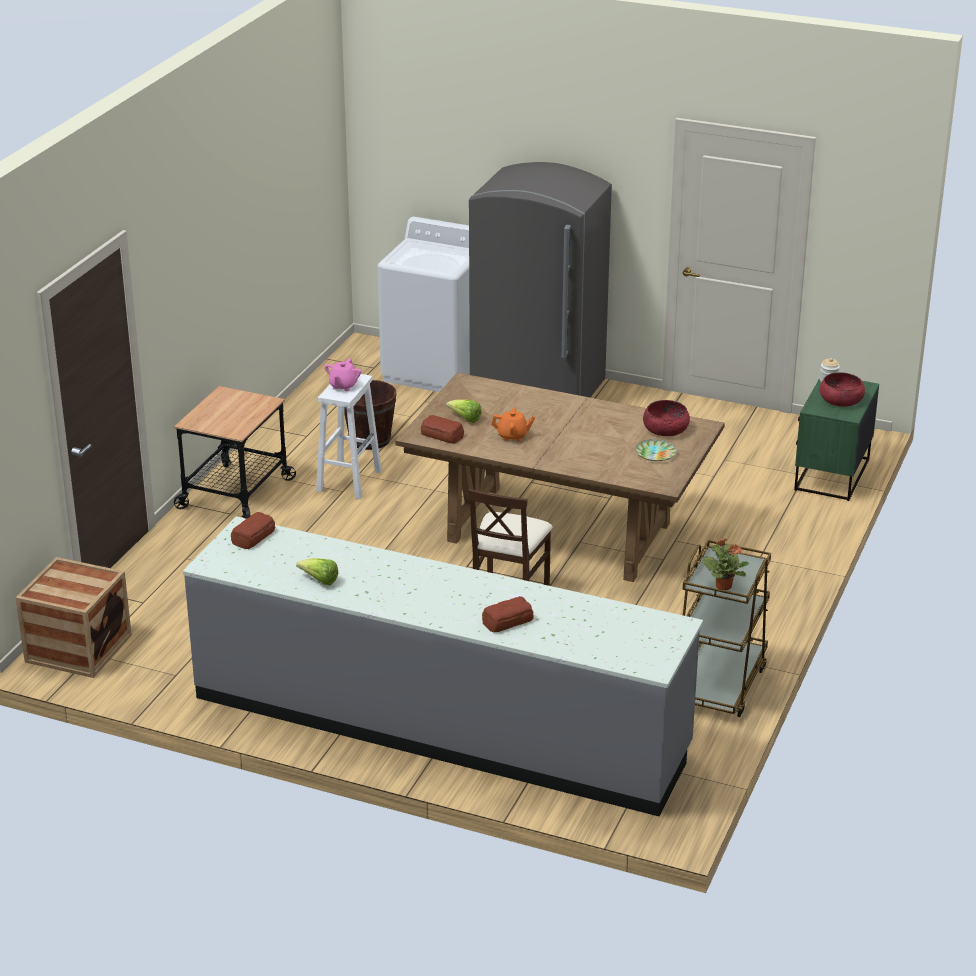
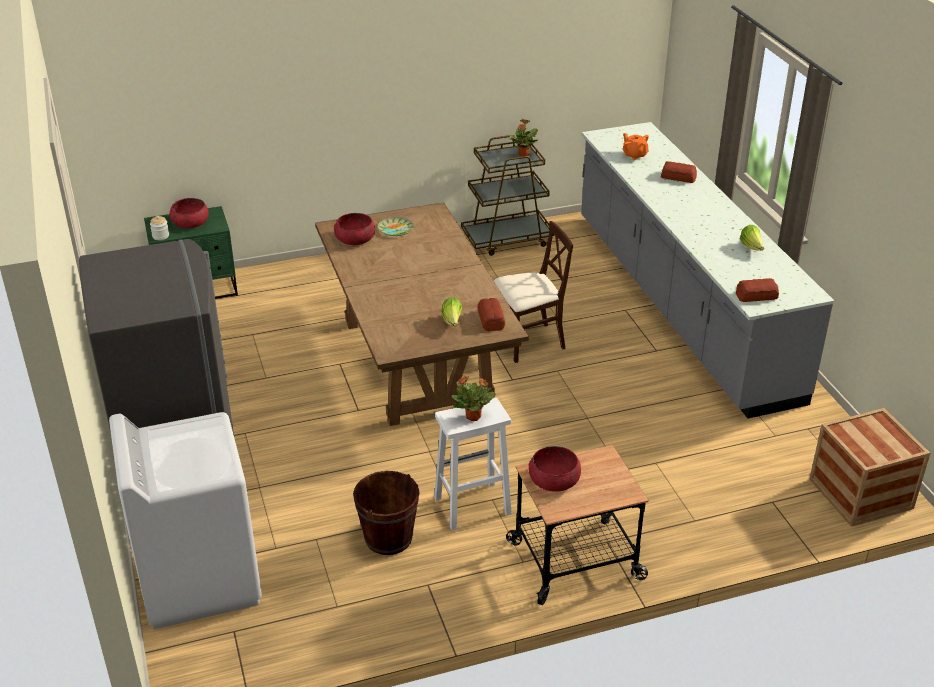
camera: 130 degrees left, 5 degrees up
pink teapot [324,359,361,391] -> potted plant [452,375,496,421]
orange teapot [491,407,535,441] -> orange teapot moved to [623,133,649,160]
none -> red bowl [529,446,581,492]

